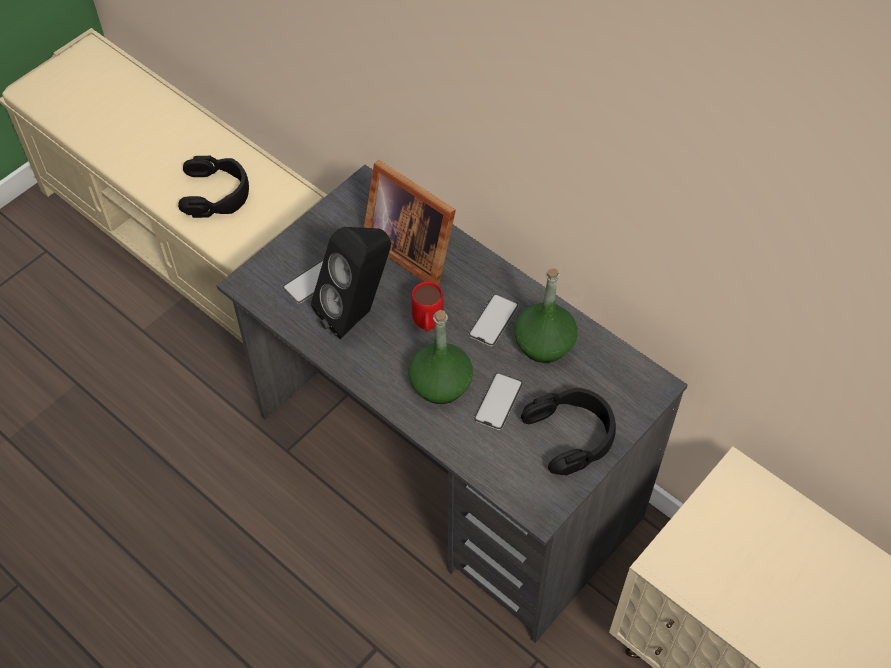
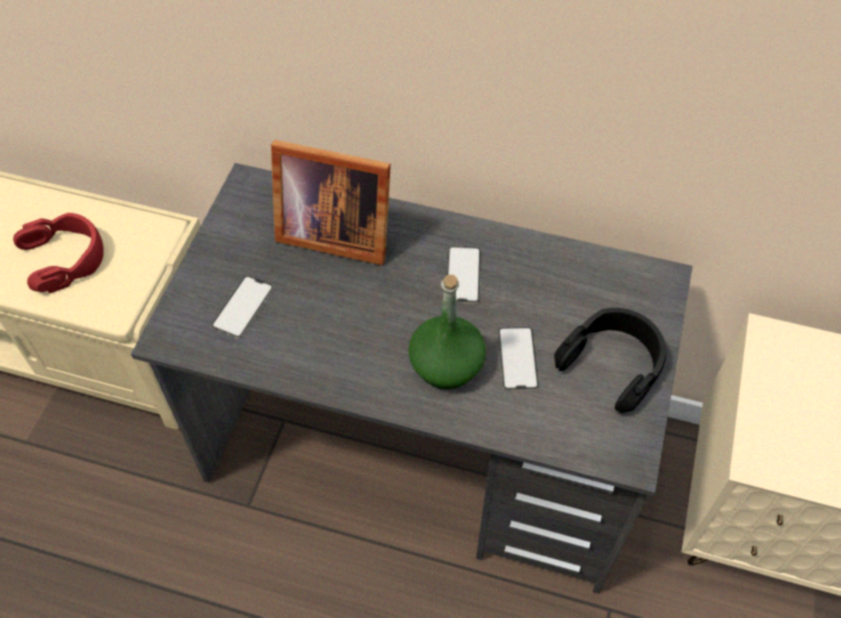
camera: 25 degrees left, 0 degrees up
black headphones [178,156,249,218] -> red headphones [13,213,104,293]
black speaker [311,227,391,339] -> none
red mug [411,282,444,332] -> none
green bottle [514,268,578,363] -> none

